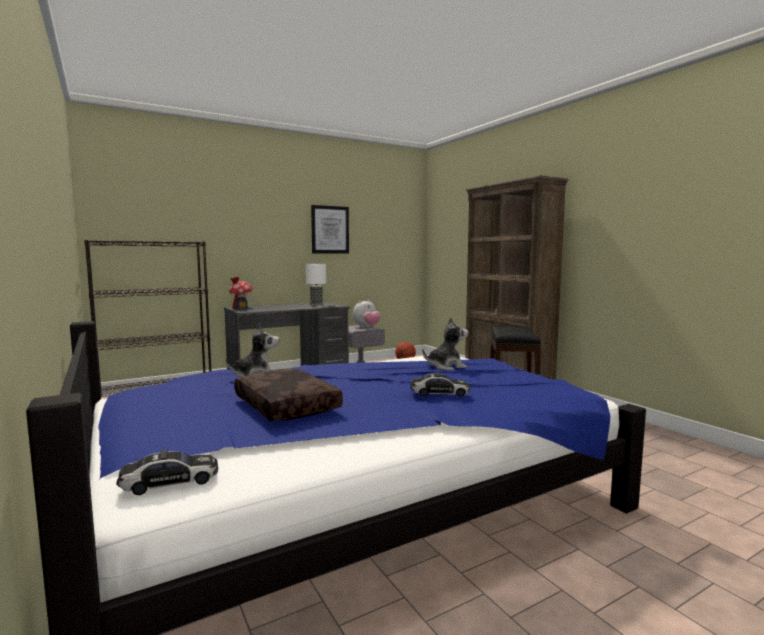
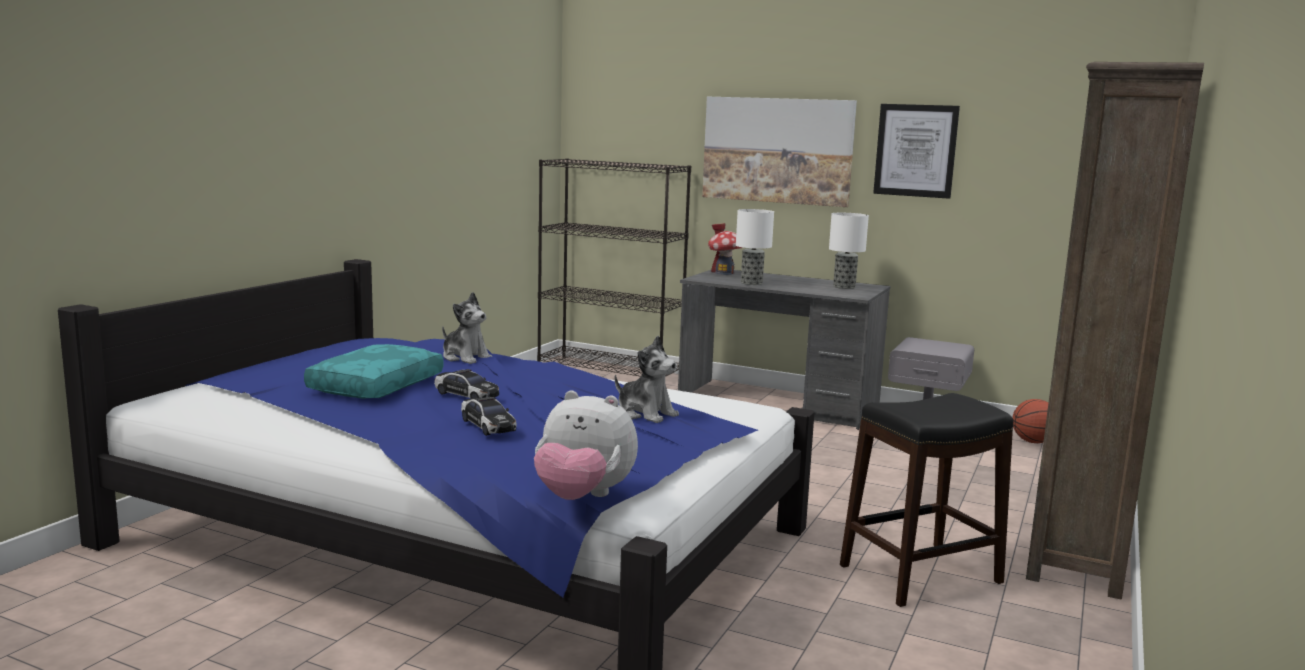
camera: 55 degrees right, 5 degrees up
toy car [116,450,218,495] -> toy car moved to [434,369,499,398]
brown pillow [234,369,343,421] -> turquoise pillow [304,344,443,399]
plush toy [353,300,381,327] -> plush toy moved to [534,390,638,500]
none -> picture [702,97,857,207]
none -> table lamp [736,209,774,285]

